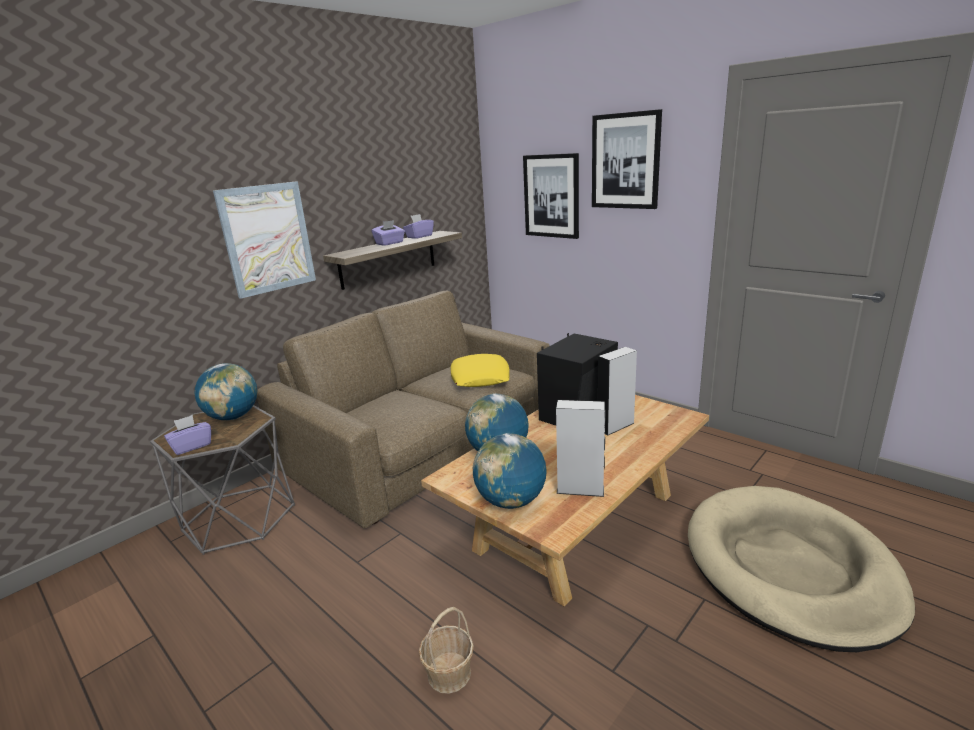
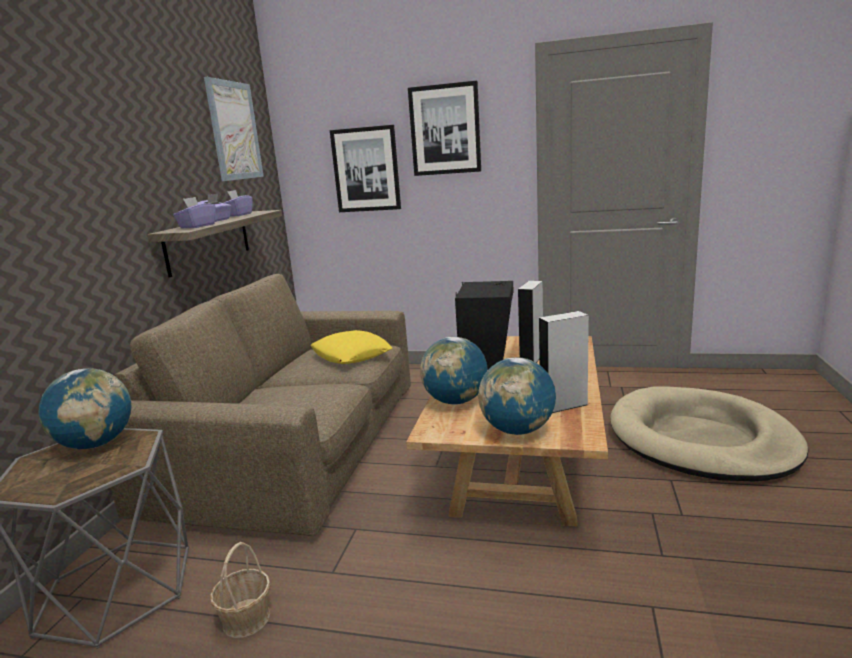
camera: 30 degrees left, 5 degrees down
purple tissue box [164,415,211,455] -> purple tissue box moved to [173,197,216,228]
picture [213,182,316,299] -> picture moved to [204,77,264,181]
basket [419,607,474,694] -> basket moved to [210,542,270,638]

